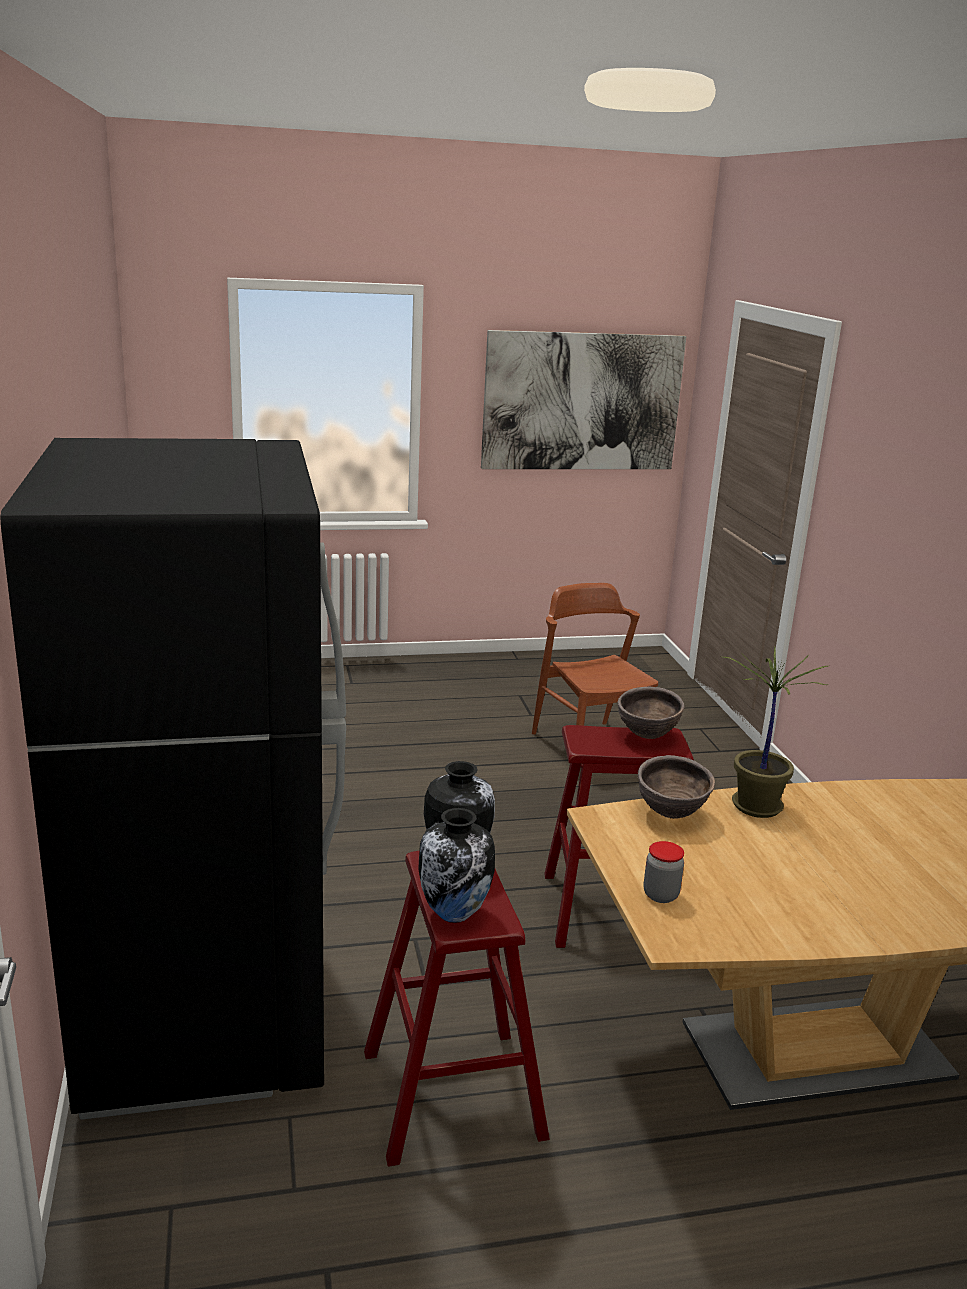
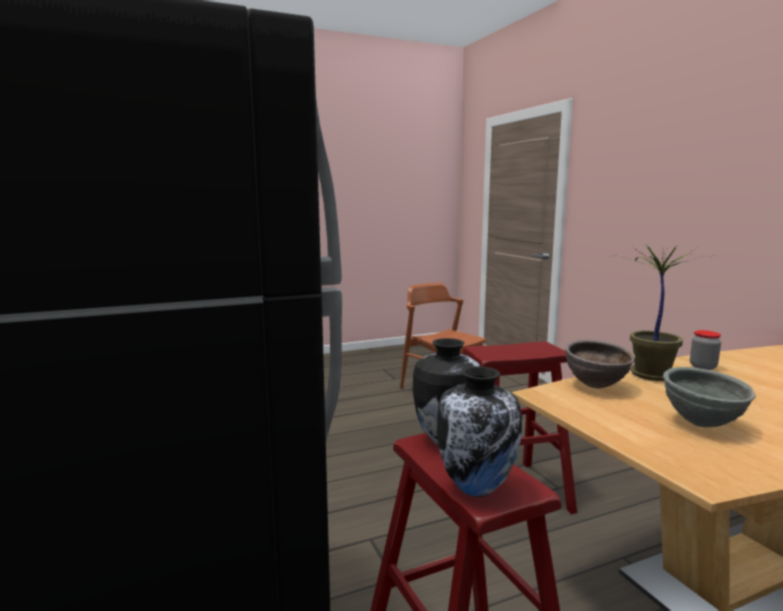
camera: 10 degrees left, 10 degrees down
picture [481,330,686,469] -> none
brown bowl [618,687,684,739] -> none
jar [643,841,684,903] -> jar moved to [690,330,721,370]
none -> grey bowl [663,367,756,427]

